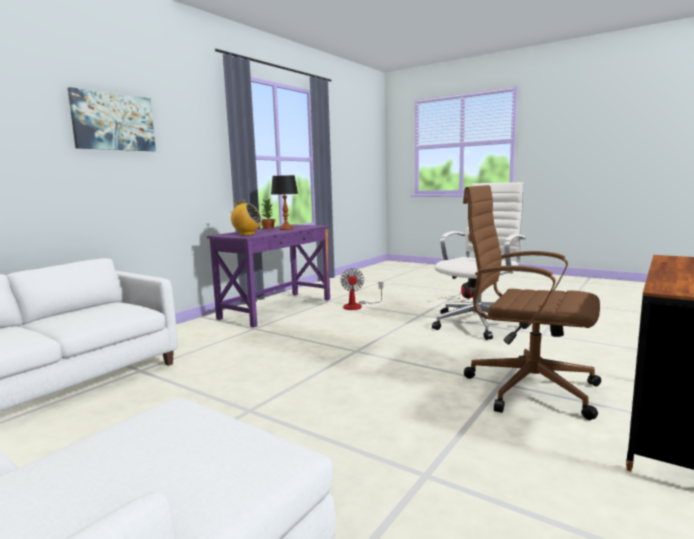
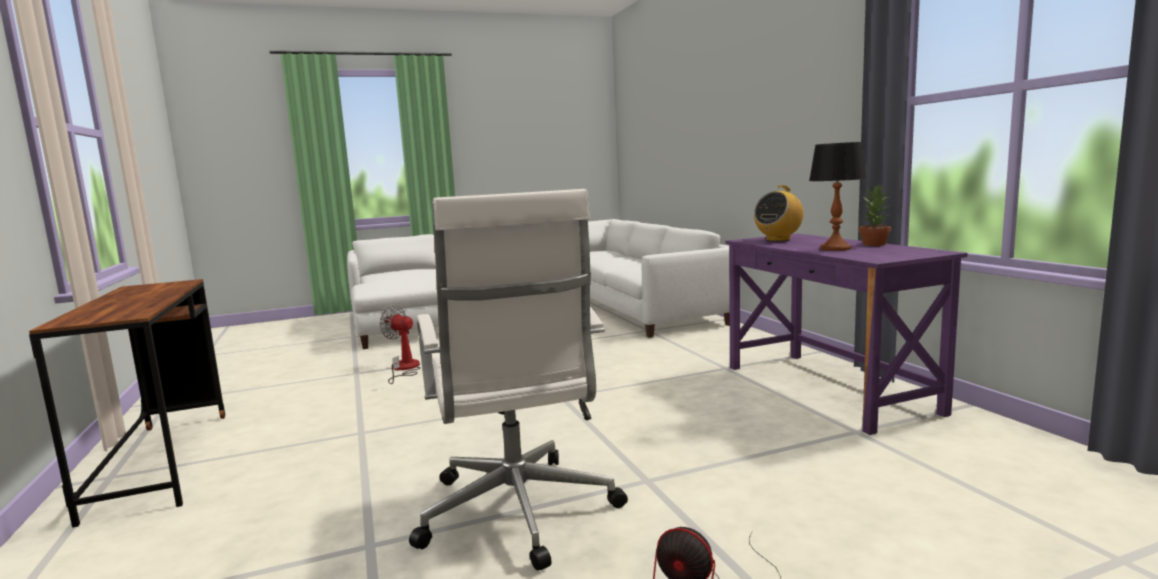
camera: 125 degrees right, 0 degrees up
picture [68,87,156,151] -> none
fan [340,268,383,310] -> fan moved to [379,305,421,384]
brown office chair [463,185,601,420] -> none

